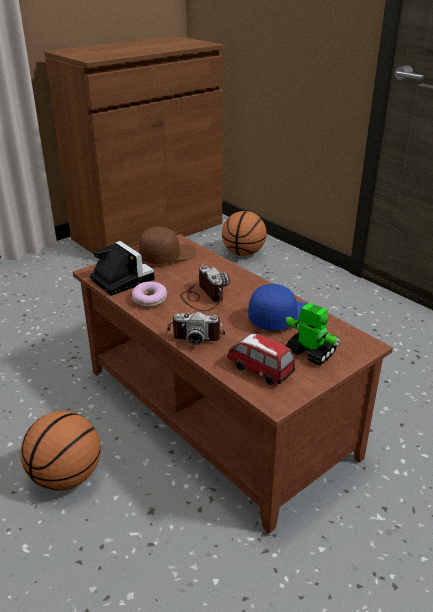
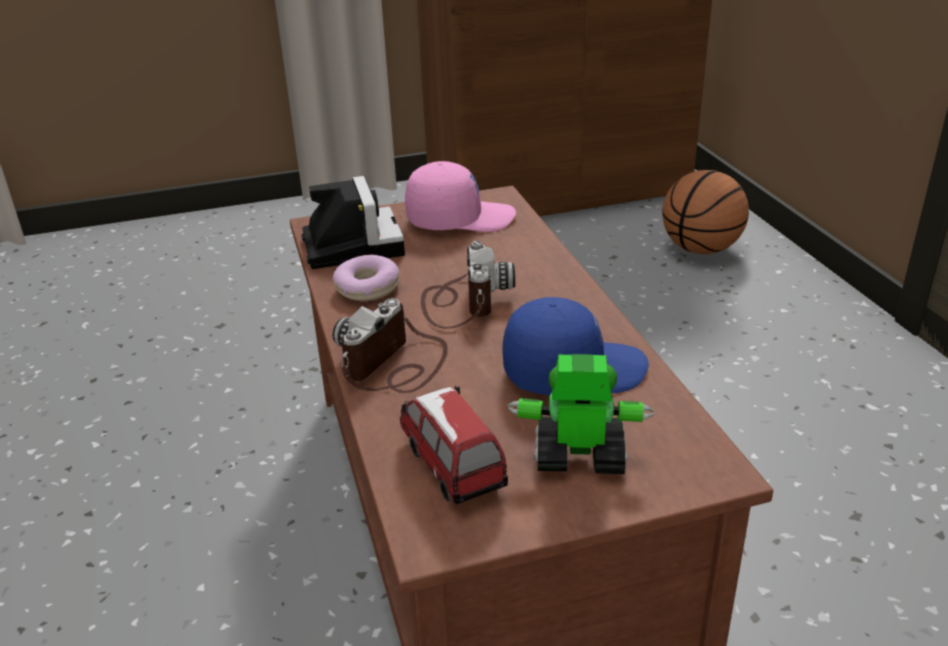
camera: 25 degrees right, 0 degrees up
basketball [21,411,101,491] -> none
brown cap [139,227,196,264] -> pink cap [405,161,516,232]
camera [167,312,225,345] -> camera turned 90 degrees clockwise [333,298,448,393]
toy robot [285,303,341,365] -> toy robot turned 60 degrees counterclockwise [507,354,654,474]

